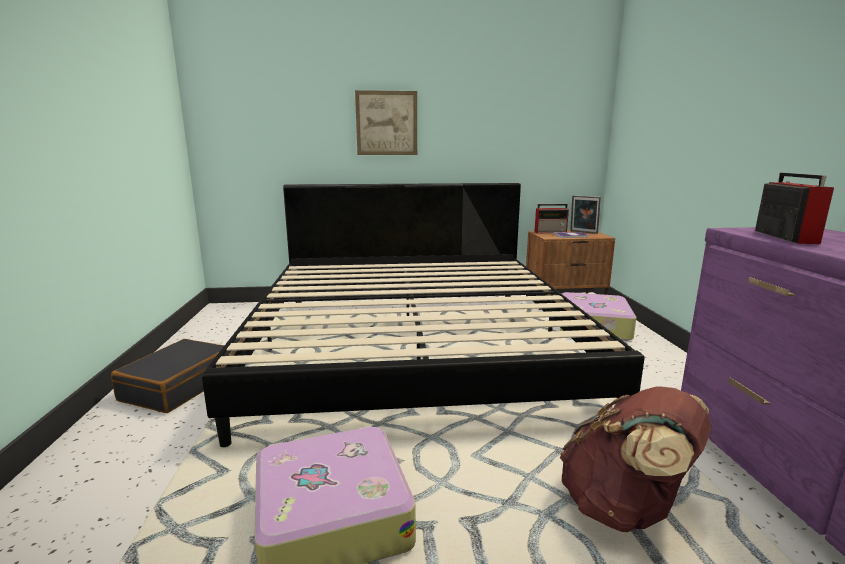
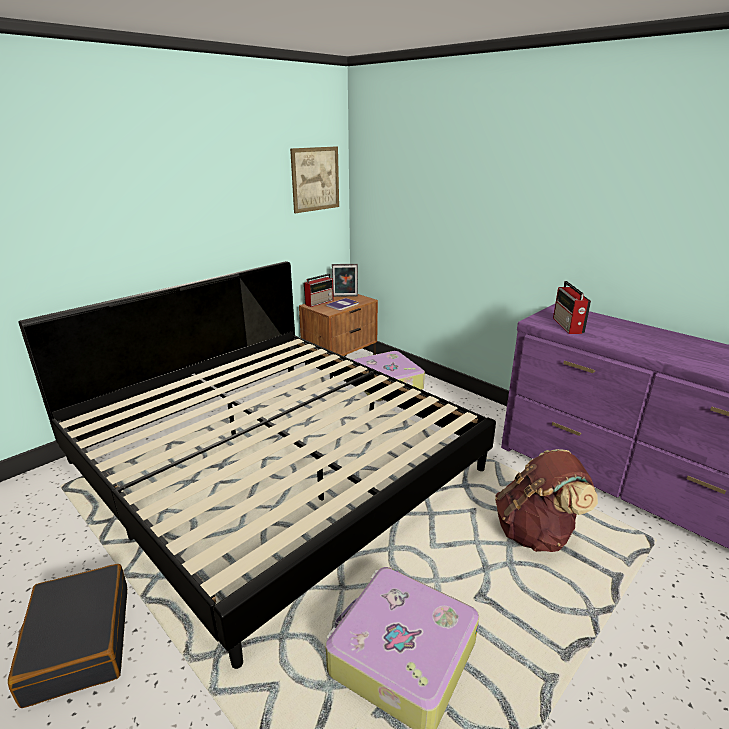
camera: 40 degrees left, 10 degrees up
picture [355,90,417,155] -> picture moved to [290,146,339,213]
radio [755,173,834,244] -> radio turned 150 degrees counterclockwise [553,281,591,334]

